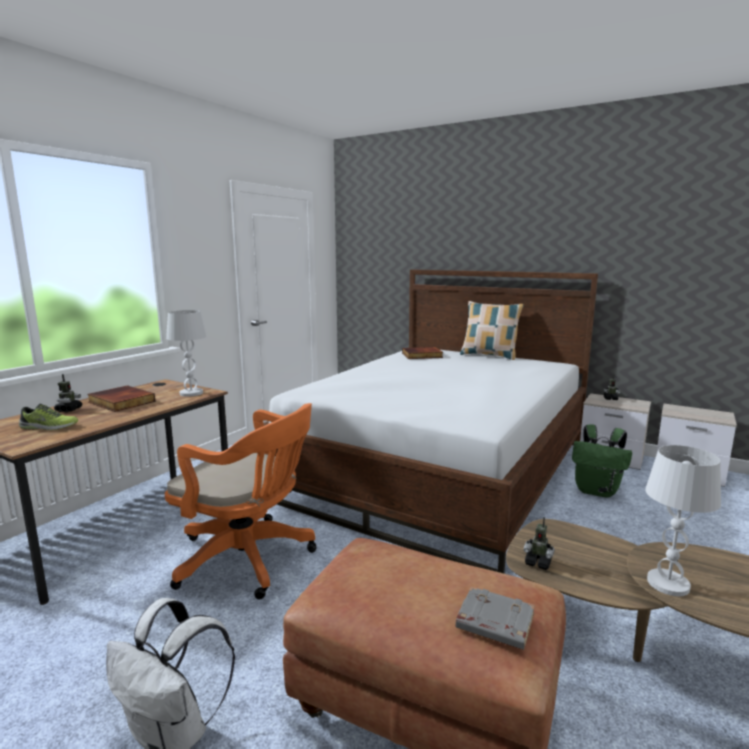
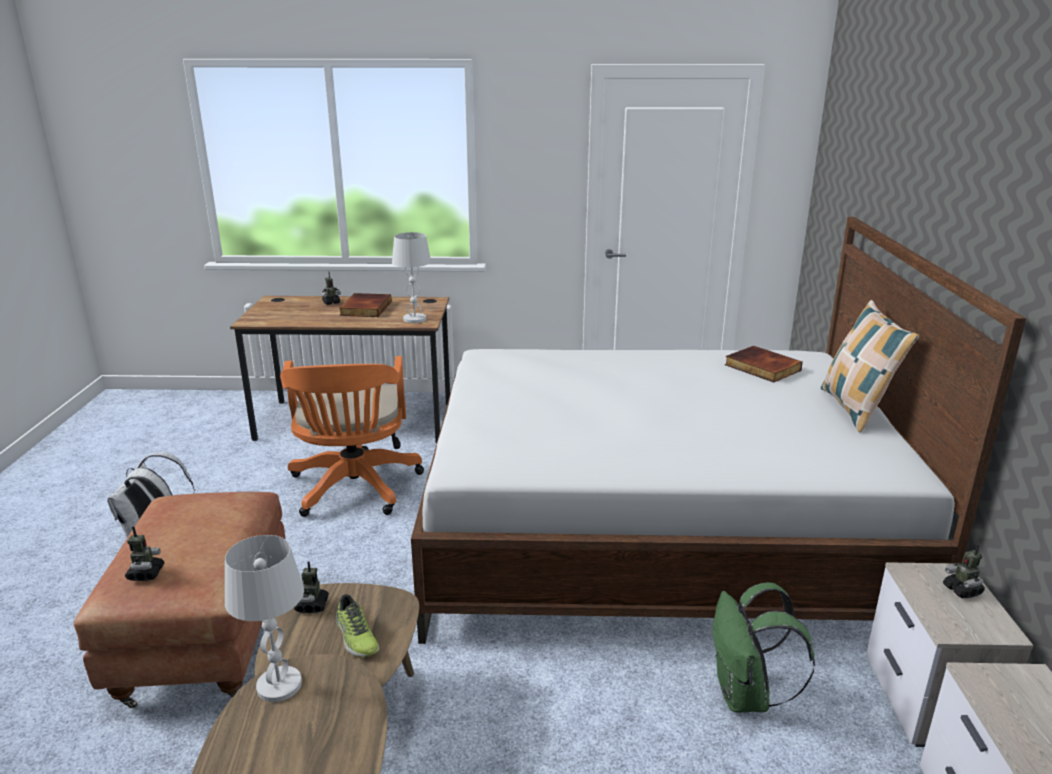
camera: 60 degrees right, 10 degrees up
shoe [19,404,78,430] -> shoe moved to [336,594,379,657]
grey book [455,587,535,650] -> toy robot [125,526,164,581]

